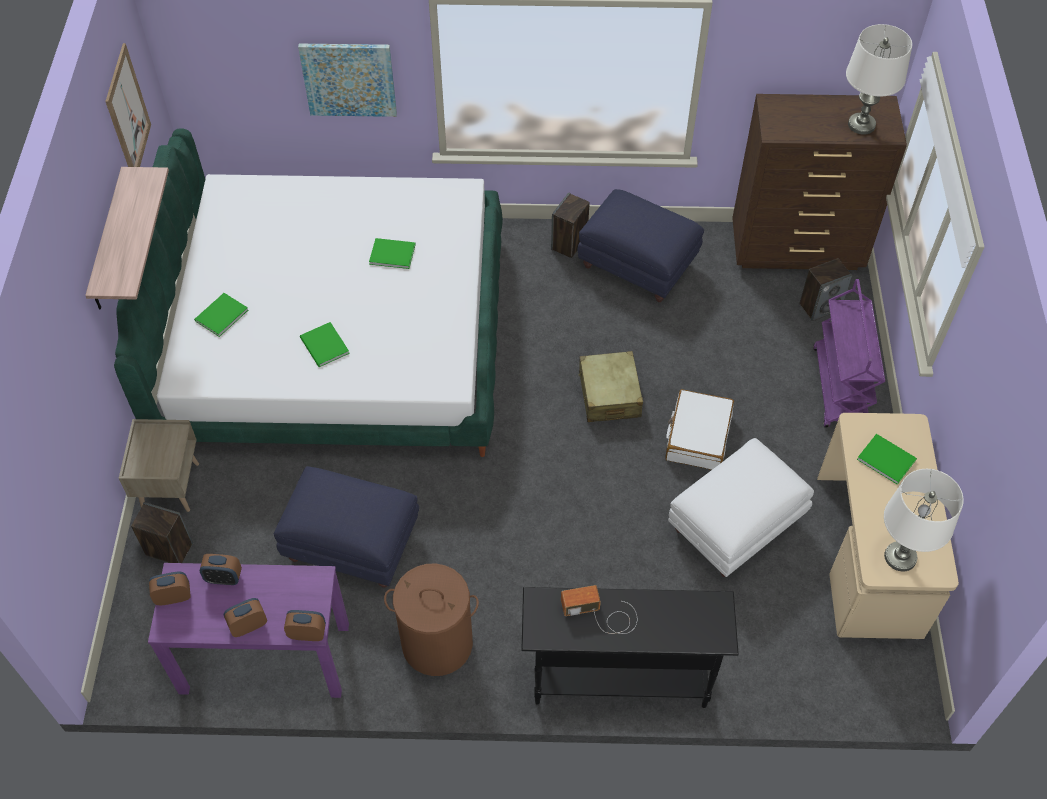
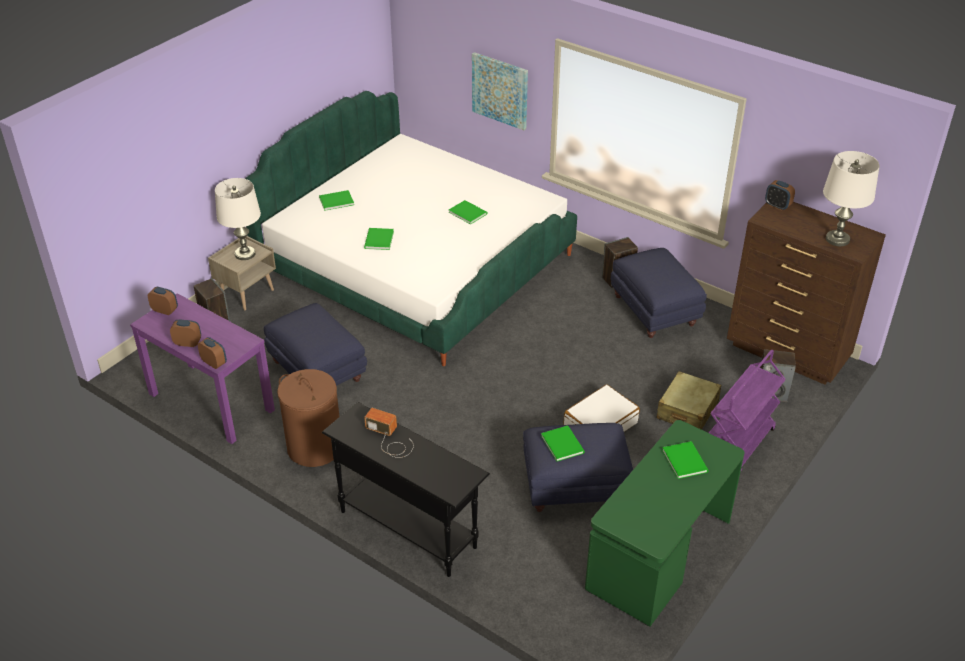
camera: 35 degrees right, 15 degrees down
shelf [85,167,169,310] -> none
picture [105,43,151,167] -> none
alarm clock [199,554,242,585] -> alarm clock moved to [765,180,795,210]
beige suitcase [579,351,643,422] -> beige suitcase moved to [656,371,721,430]
white ottoman [668,438,814,577] -> blue ottoman [523,423,633,512]
beige desk [817,413,959,639] -> green desk [585,420,745,626]
white table lamp [884,469,964,571] -> white table lamp moved to [215,178,261,260]
none -> green book [541,425,585,461]

